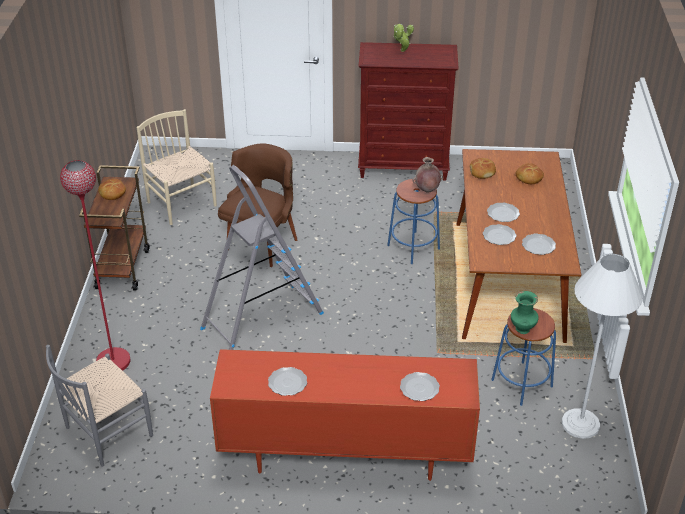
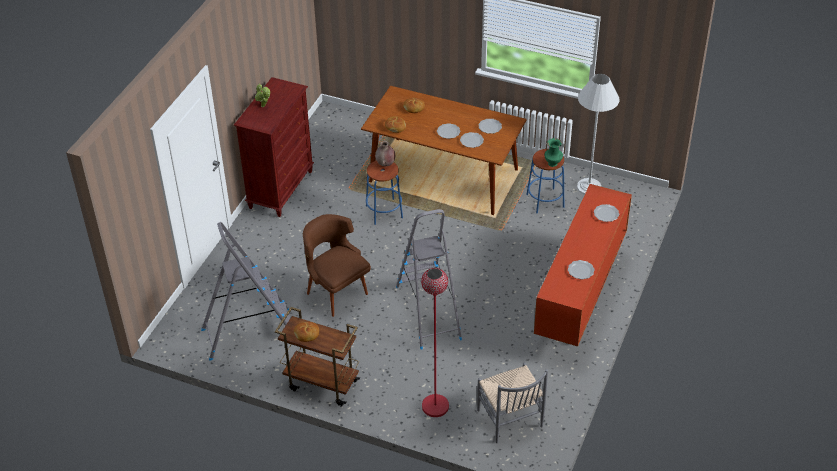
camera: 70 degrees left, 5 degrees up
beige chair [137,109,217,225] -> grey step ladder [201,222,290,361]

